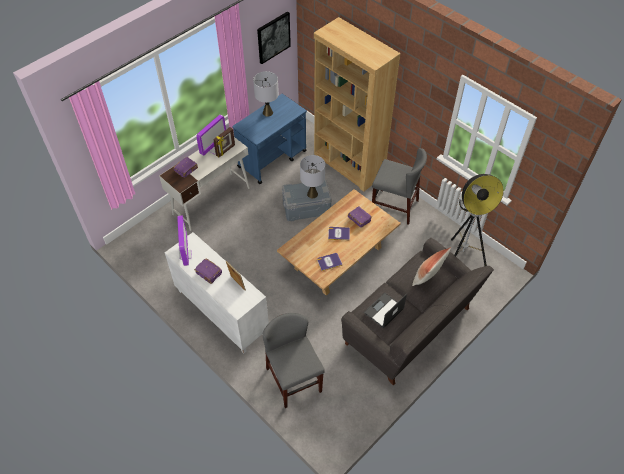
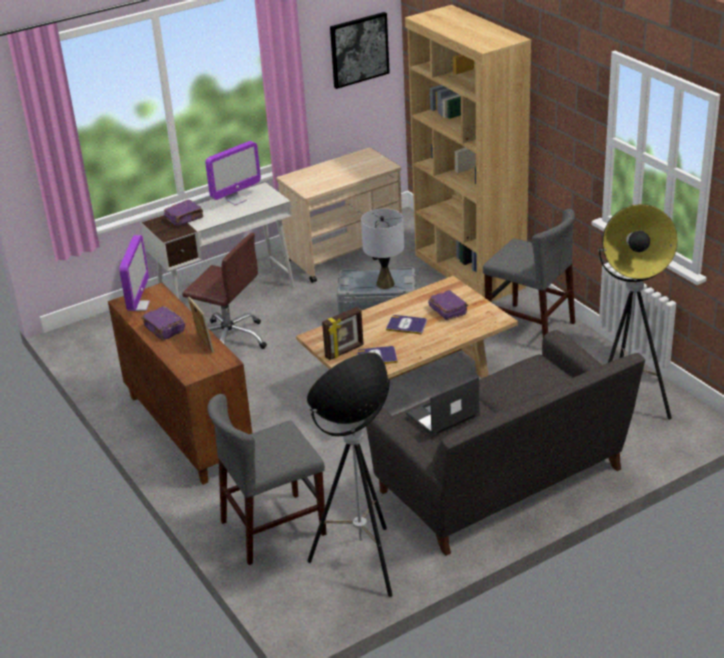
camera: 15 degrees right, 20 degrees down
white cabinet [165,232,269,353] -> brown cabinet [108,283,252,485]
picture frame [213,127,235,157] -> picture frame moved to [322,307,364,360]
blue cart [232,94,307,184] -> beige cart [277,147,402,283]
grey table lamp [253,71,279,117] -> none
grey chair [263,313,325,408] -> grey chair turned 105 degrees counterclockwise [207,394,326,565]
pillow [412,247,451,286] -> none
none -> brown office chair [182,233,267,349]
none -> floor lamp [307,352,392,597]

